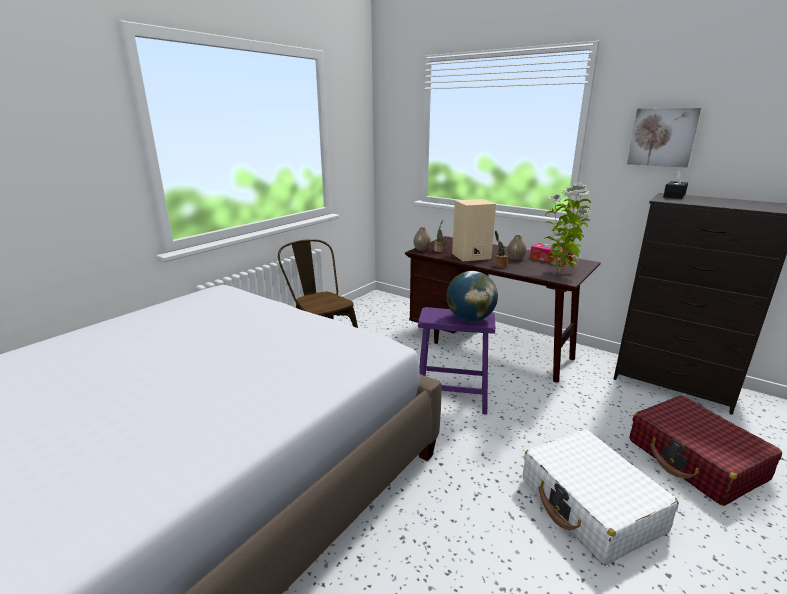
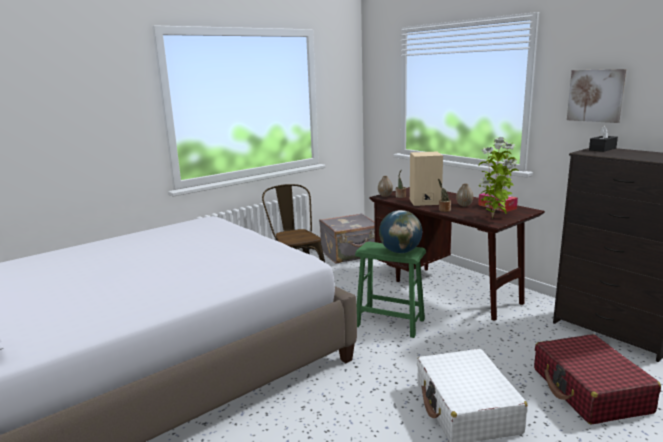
camera: 15 degrees right, 5 degrees down
purple stool [418,307,495,415] -> green stool [355,242,426,338]
none -> grey suitcase [319,213,375,264]

